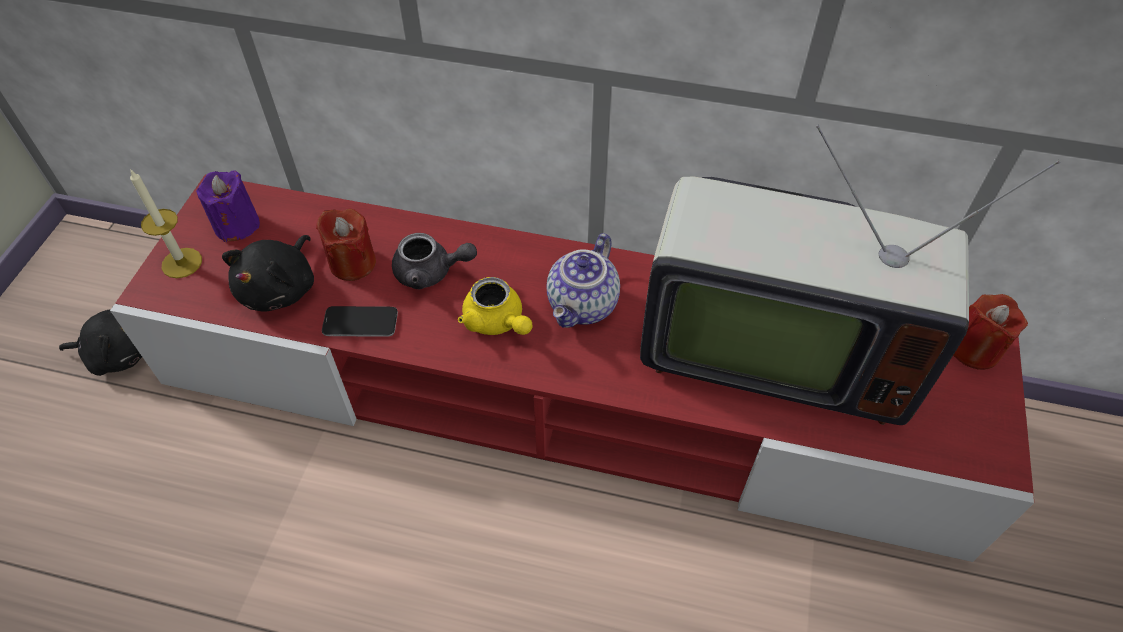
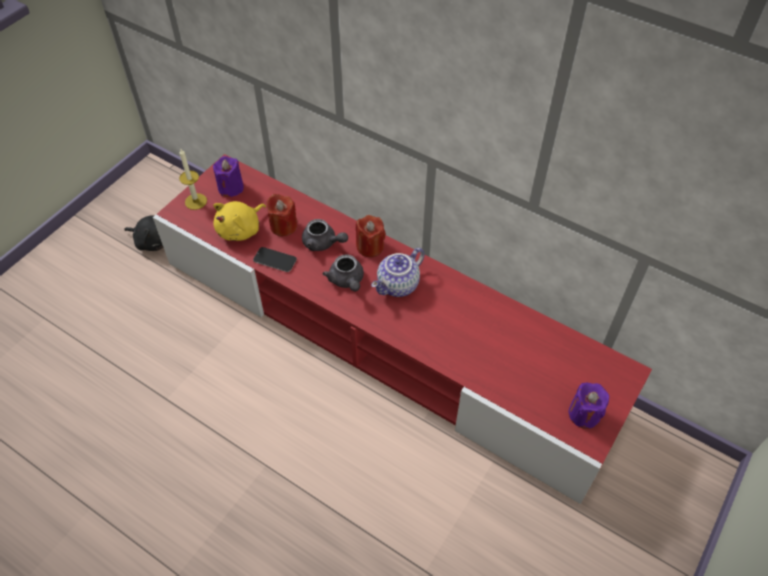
camera: 20 degrees right, 0 degrees up
black plush toy [222,235,314,312] -> yellow plush toy [213,201,266,241]
yellow teapot [458,277,532,335] -> grey teapot [322,254,364,291]
television [640,124,1060,425] -> none
red candle [953,294,1028,370] -> red candle moved to [356,215,386,257]
none -> purple candle [569,382,609,429]

